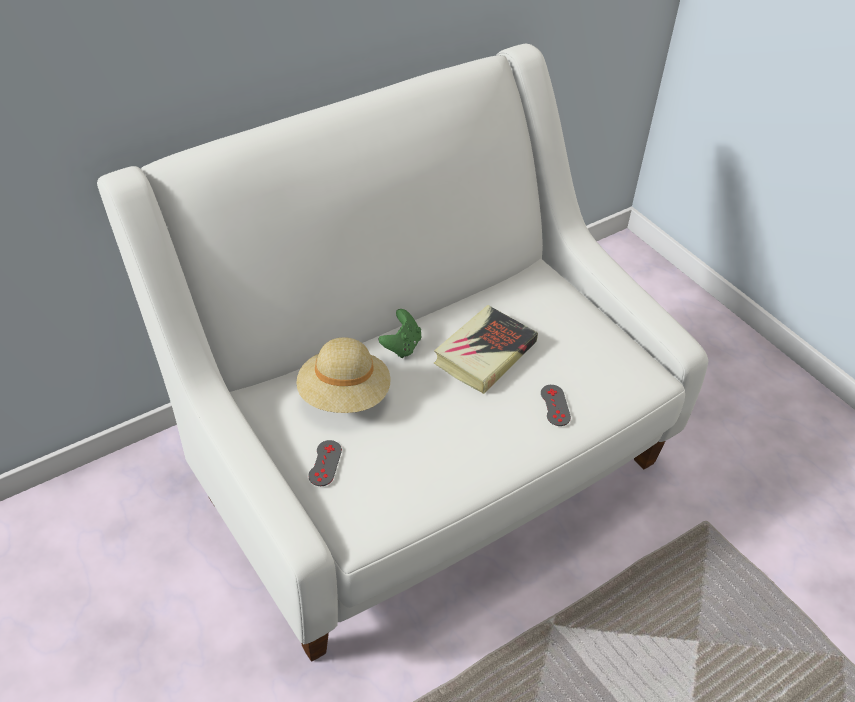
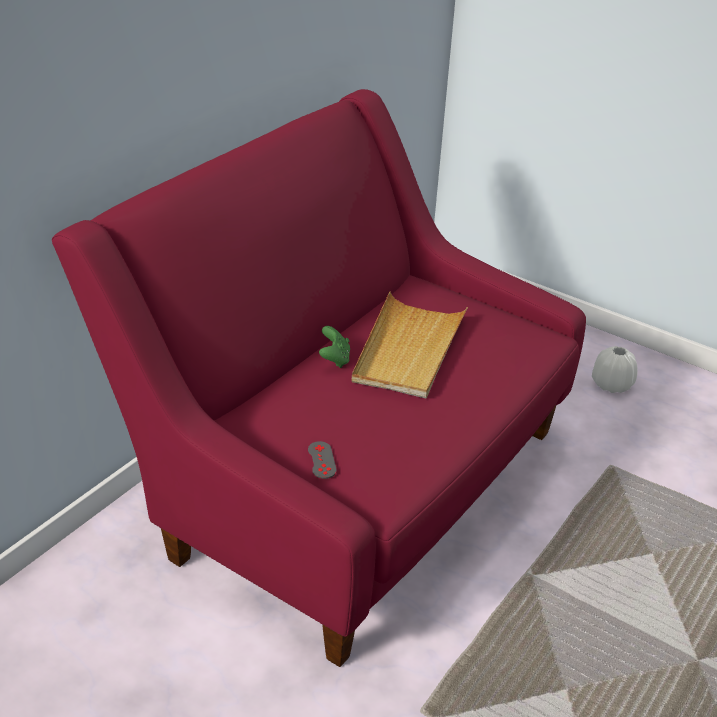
camera: 20 degrees left, 10 degrees down
white sofa [97,44,708,662] -> red sofa [52,89,586,667]
beige hat [296,337,391,413] -> none
book [434,305,538,394] -> beige tray [351,292,468,399]
grey game controller [541,385,571,426] -> none
none -> white vase [592,346,637,393]

